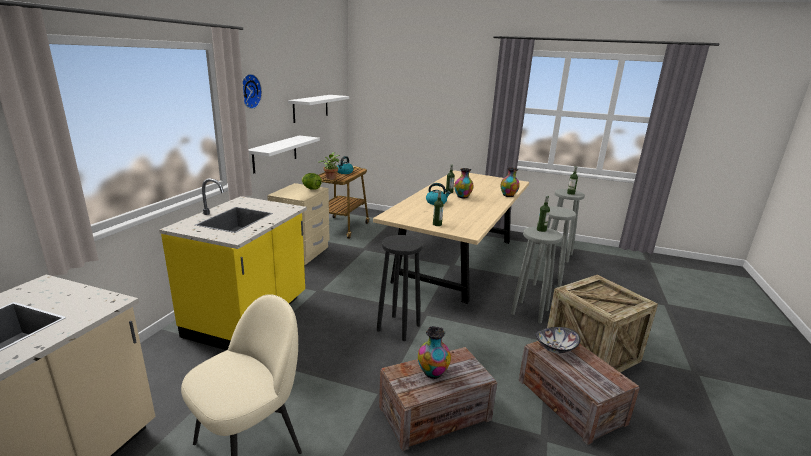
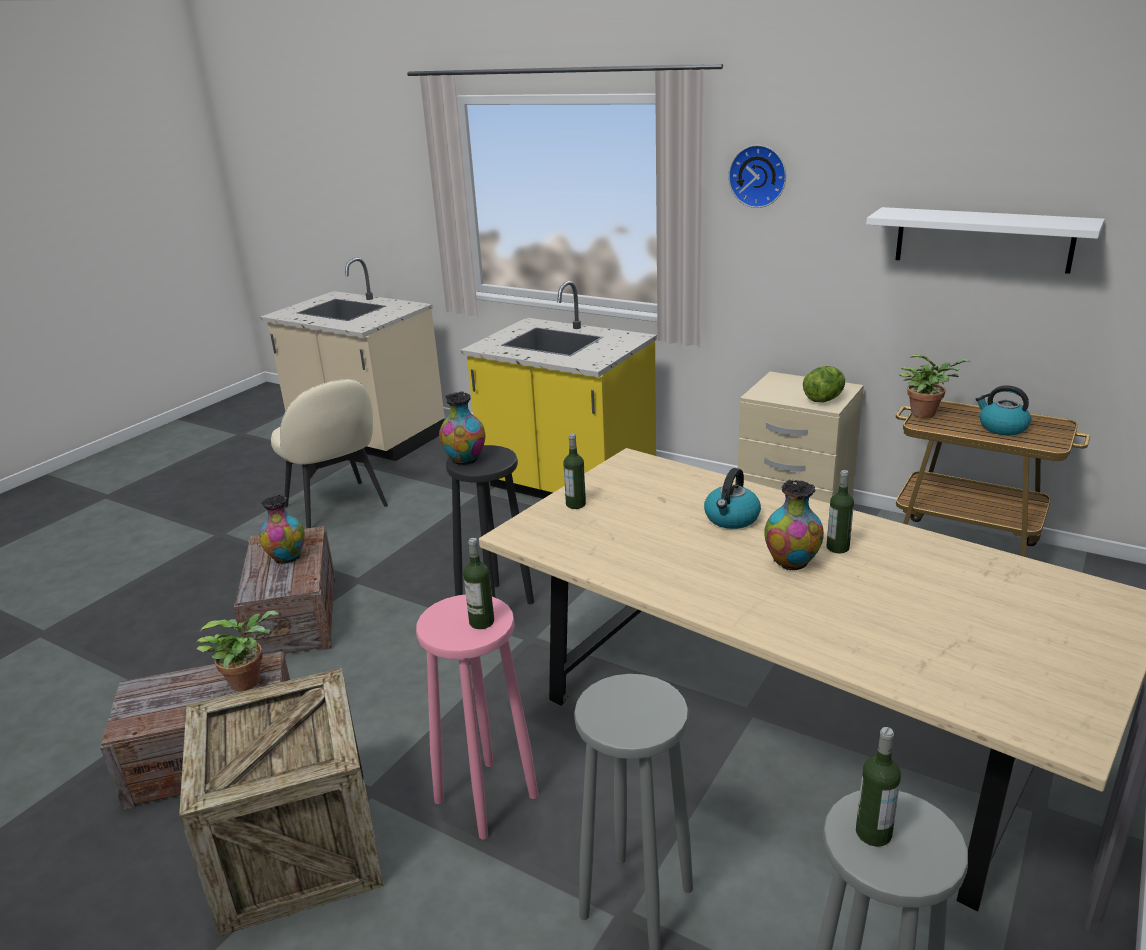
camera: 105 degrees right, 5 degrees up
white shelf [248,135,320,174] -> none
vase [501,167,520,197] -> vase moved to [439,391,485,465]
grey stool [511,227,562,323] -> pink stool [416,594,538,839]
bowl [535,327,581,353] -> potted plant [196,610,278,691]

